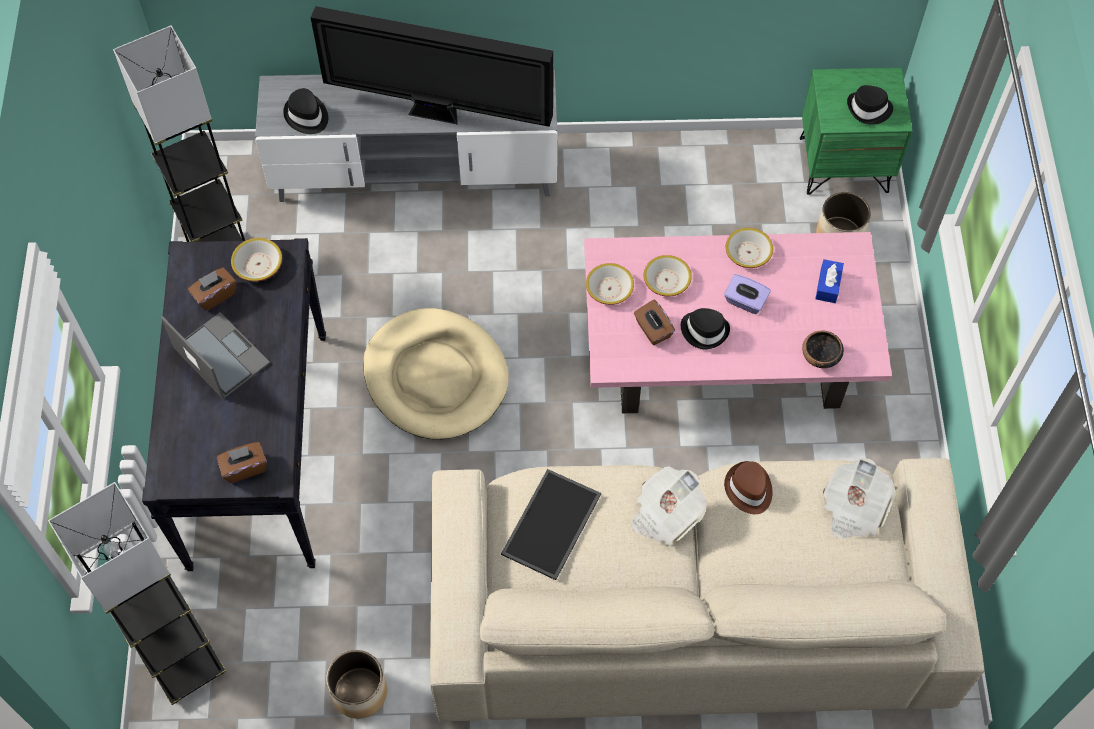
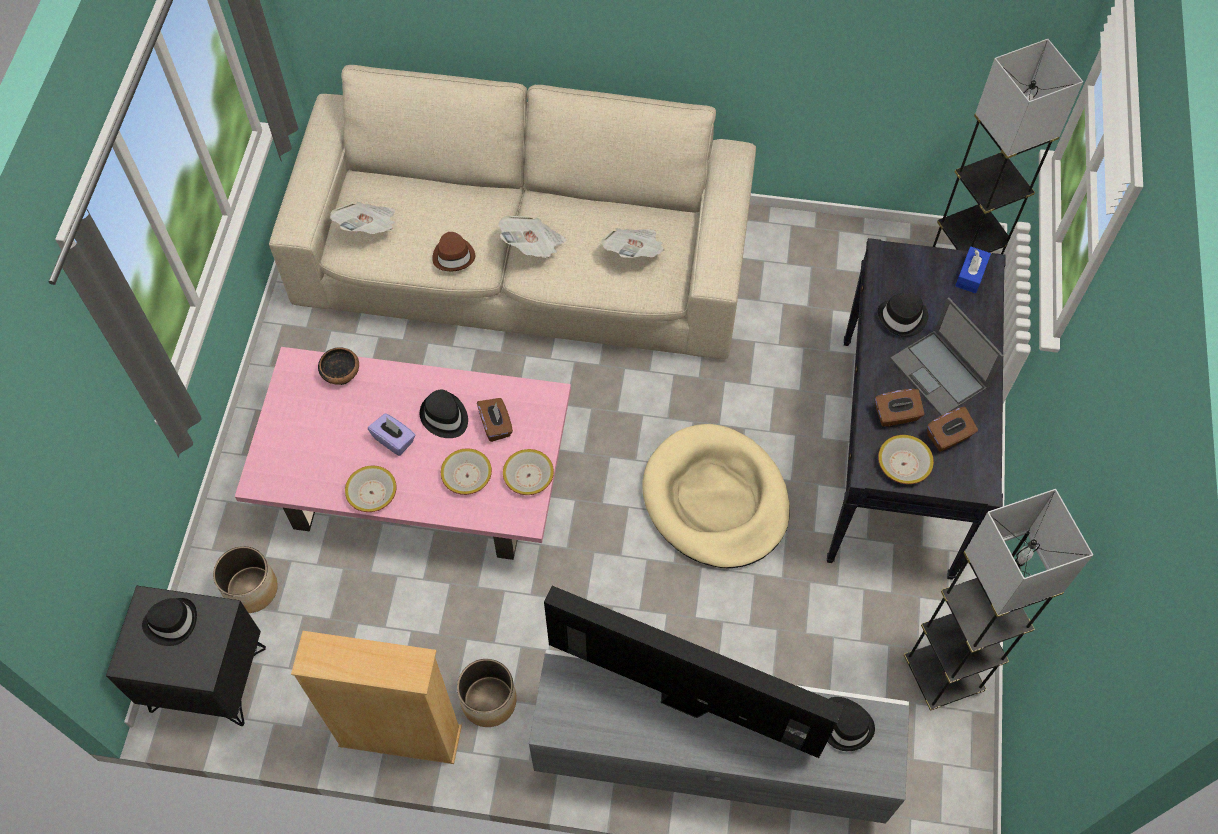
camera: 170 degrees left, 0 degrees up
brown tissue box [217,442,267,483] -> brown tissue box moved to [875,389,925,427]
planter [326,650,387,719] -> planter moved to [457,659,517,727]
tray [501,469,601,580] -> newspaper [601,228,665,258]
green nightstand [800,68,913,195] -> black nightstand [106,586,266,726]
blue tissue box [815,259,844,303] -> blue tissue box moved to [955,246,991,293]
none -> beige bookcase [291,631,462,764]
none -> black hat [878,293,928,337]

